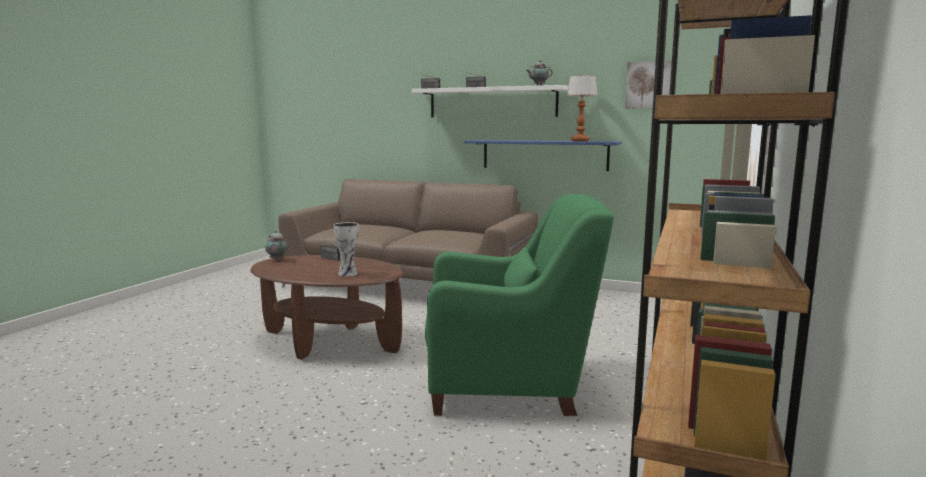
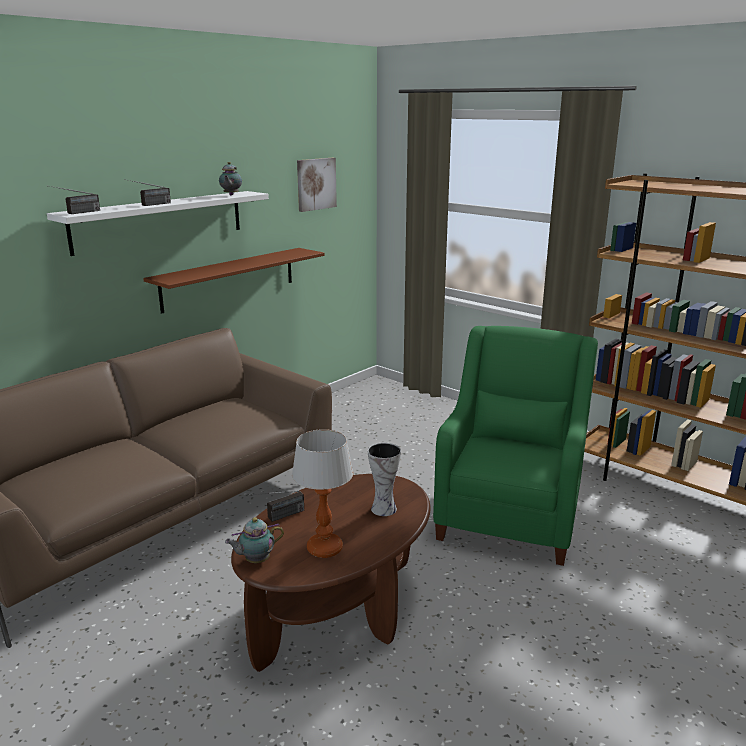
camera: 70 degrees left, 10 degrees up
blue shelf [464,140,622,171] -> brown shelf [143,248,325,314]
table lamp [567,75,598,141] -> table lamp moved to [292,429,353,558]

